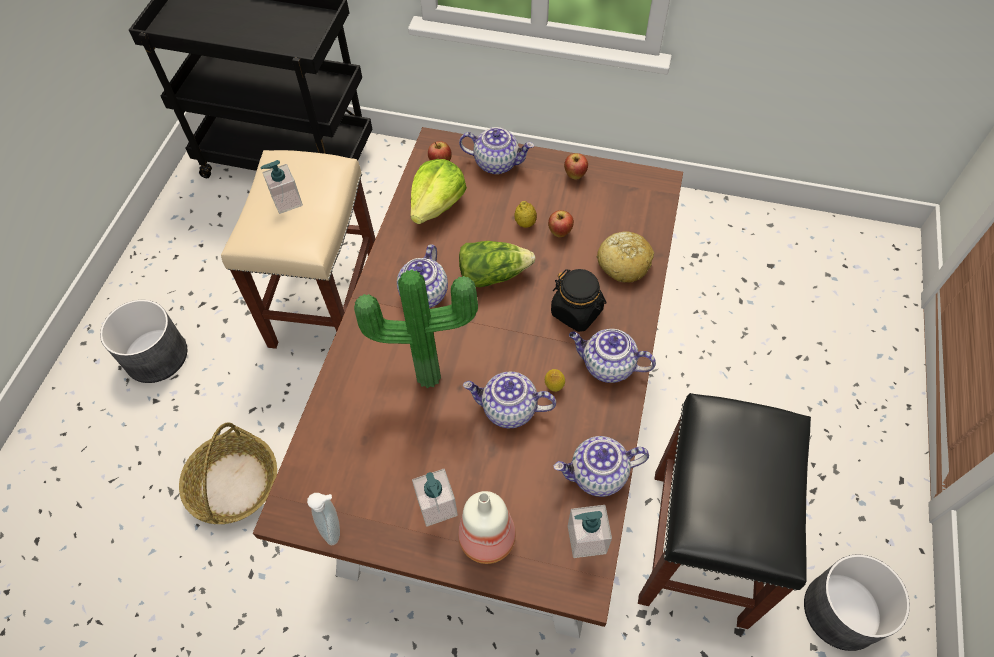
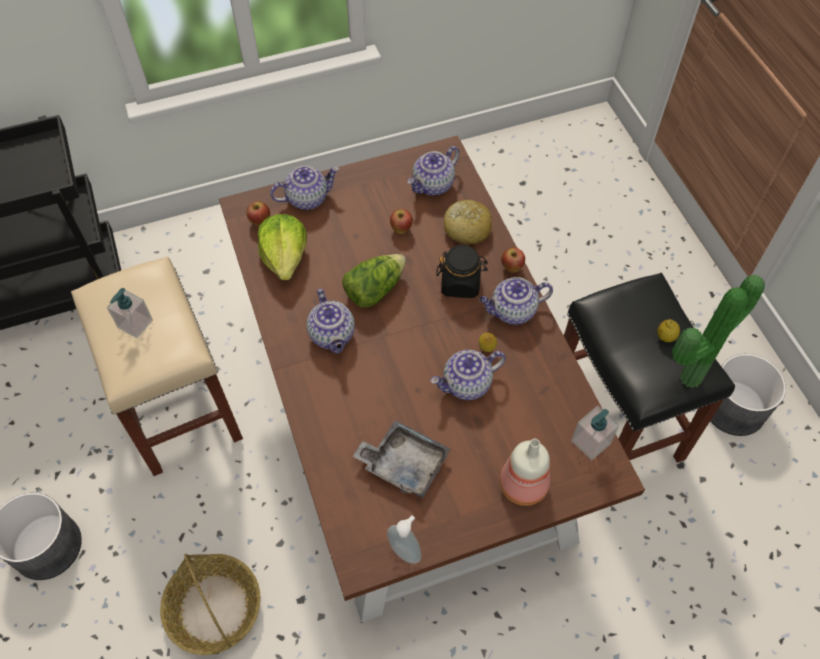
camera: 35 degrees left, 0 degrees up
potted plant [354,269,478,388] -> potted plant moved to [672,275,765,388]
soap dispenser [412,469,458,527] -> none
lemon [514,201,537,228] -> lemon moved to [657,319,680,342]
teapot [554,436,649,497] -> teapot moved to [407,146,460,195]
apple [564,153,588,180] -> apple moved to [501,247,525,273]
none -> grey tray [353,420,450,498]

